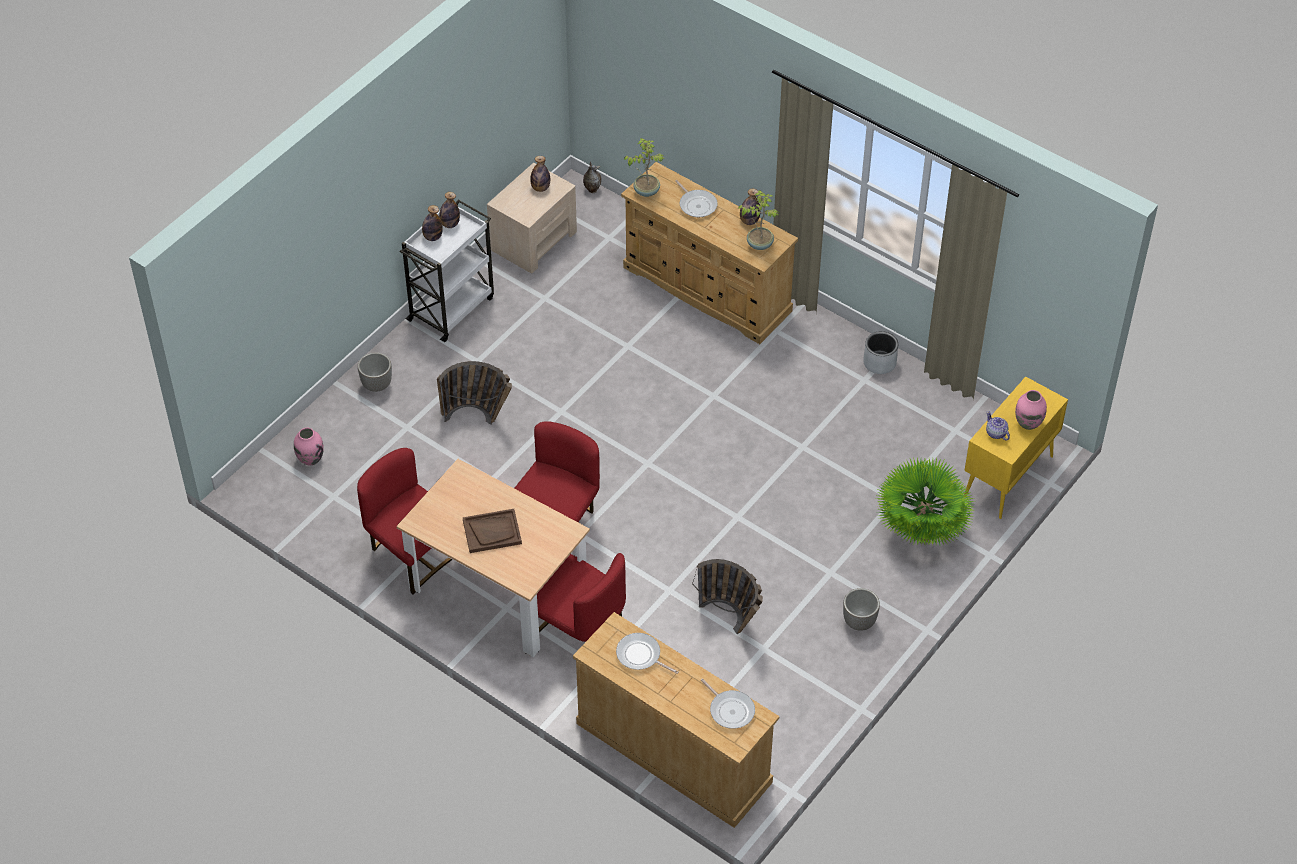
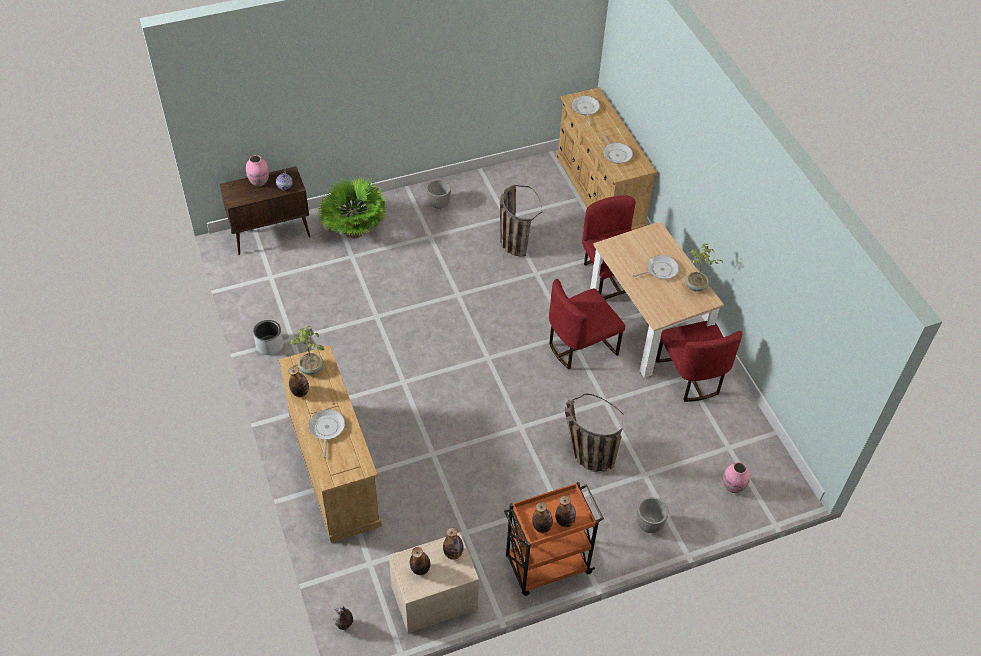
camera: 150 degrees left, 0 degrees up
white cart [400,200,494,342] -> orange cart [504,482,604,596]
brown tray [462,509,522,553] -> frying pan [632,255,679,279]
potted plant [624,138,664,197] -> potted plant moved to [686,243,723,292]
yellow cabinet [964,376,1068,519] -> brown cabinet [220,166,311,255]
none -> bottle [443,528,464,560]

